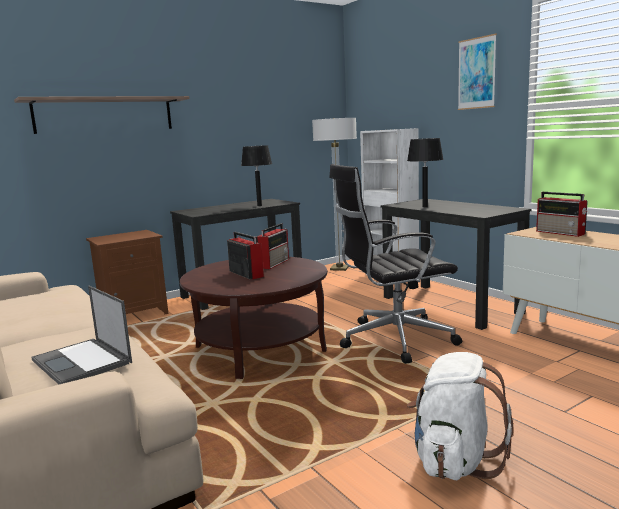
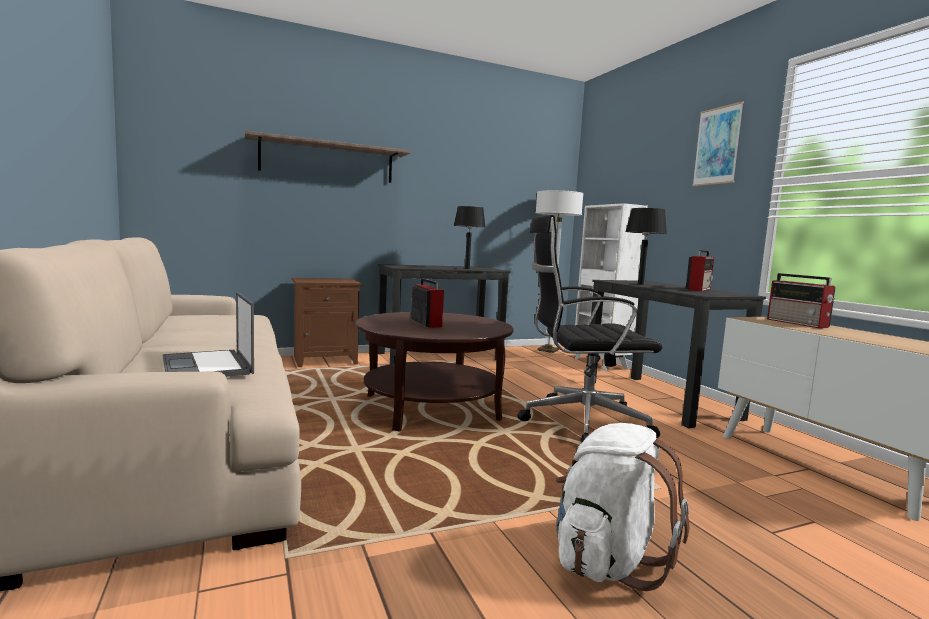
camera: 10 degrees right, 5 degrees down
radio [256,223,289,269] -> radio moved to [686,250,714,291]

